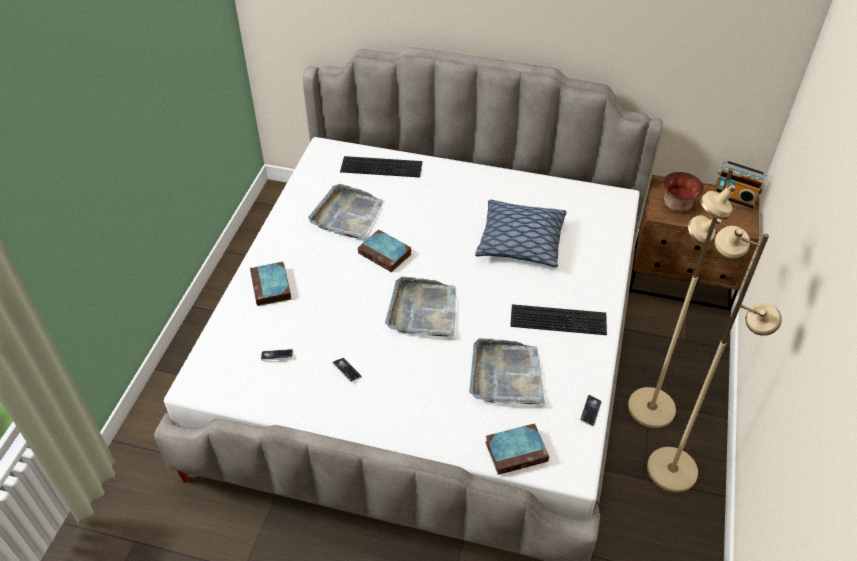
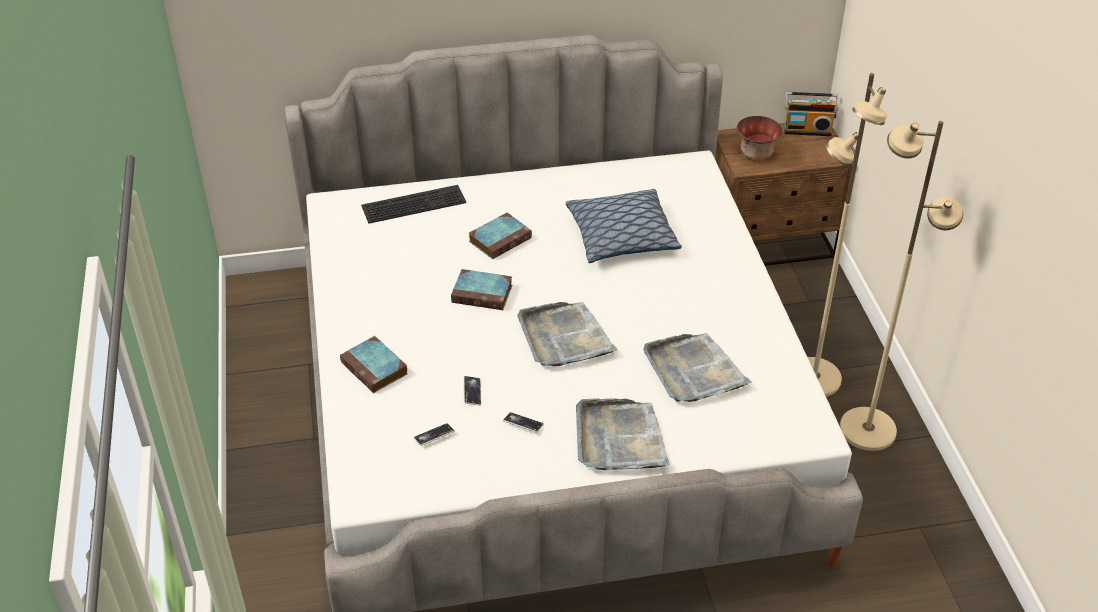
camera: 25 degrees left, 5 degrees down
grey tray [308,184,383,239] -> grey tray moved to [576,398,670,470]
book [485,423,549,475] -> book moved to [469,213,532,259]
keyboard [510,304,607,335] -> none
phone [580,395,602,427] -> phone moved to [463,376,481,405]

